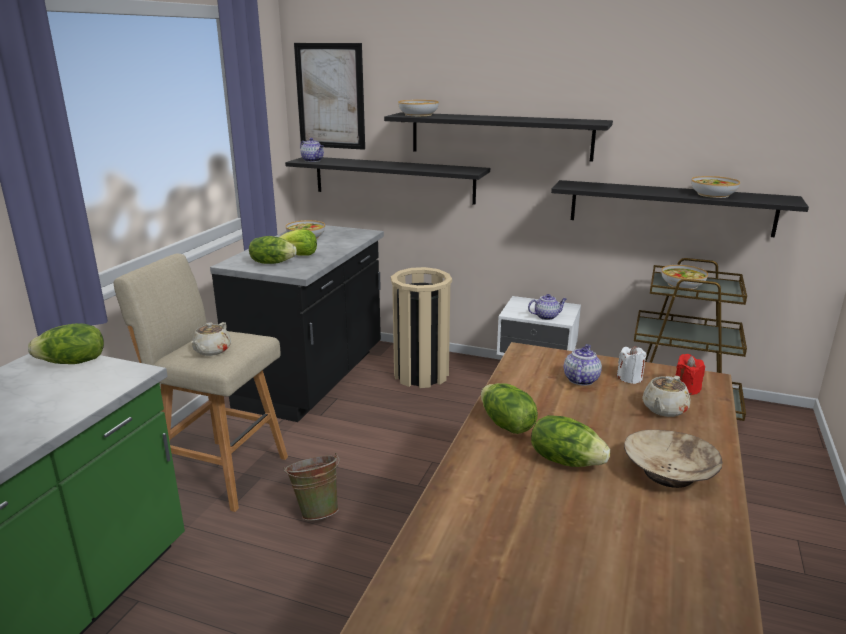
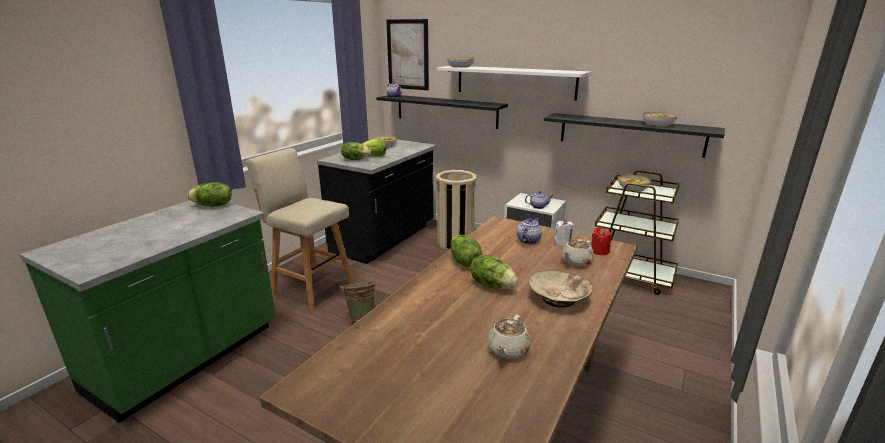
camera: 10 degrees right, 0 degrees up
beige teapot [192,322,231,356] -> beige teapot moved to [487,315,531,359]
black shelf [384,112,613,162] -> white shelf [437,66,591,100]

